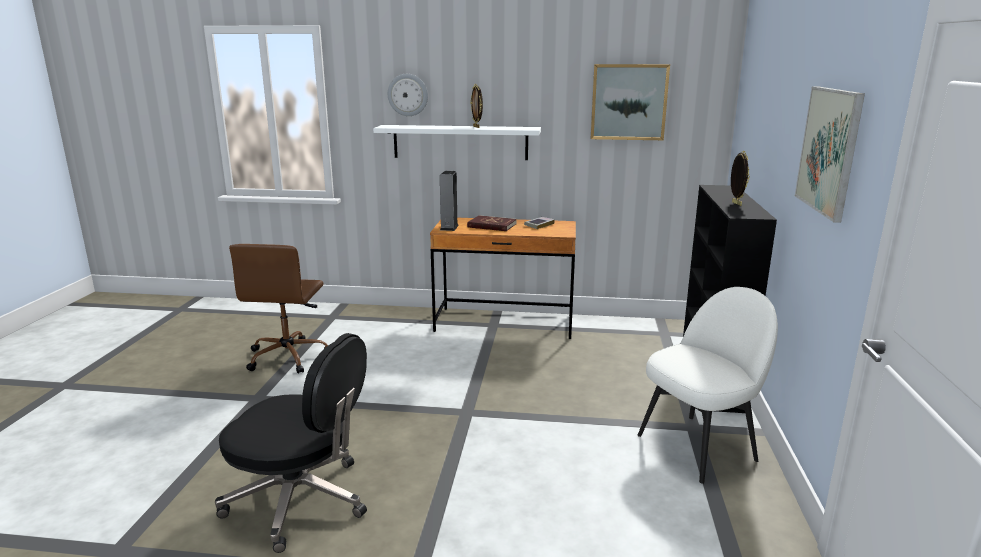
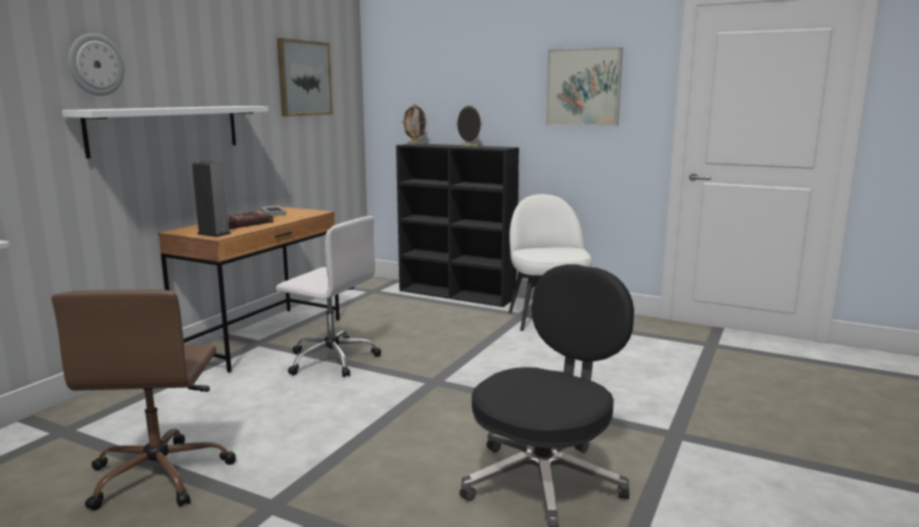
camera: 70 degrees left, 5 degrees down
brown office chair [229,244,328,374] -> brown office chair turned 60 degrees clockwise [52,289,236,511]
picture frame [470,84,483,128] -> picture frame moved to [402,104,428,144]
none -> white office chair [276,216,381,377]

